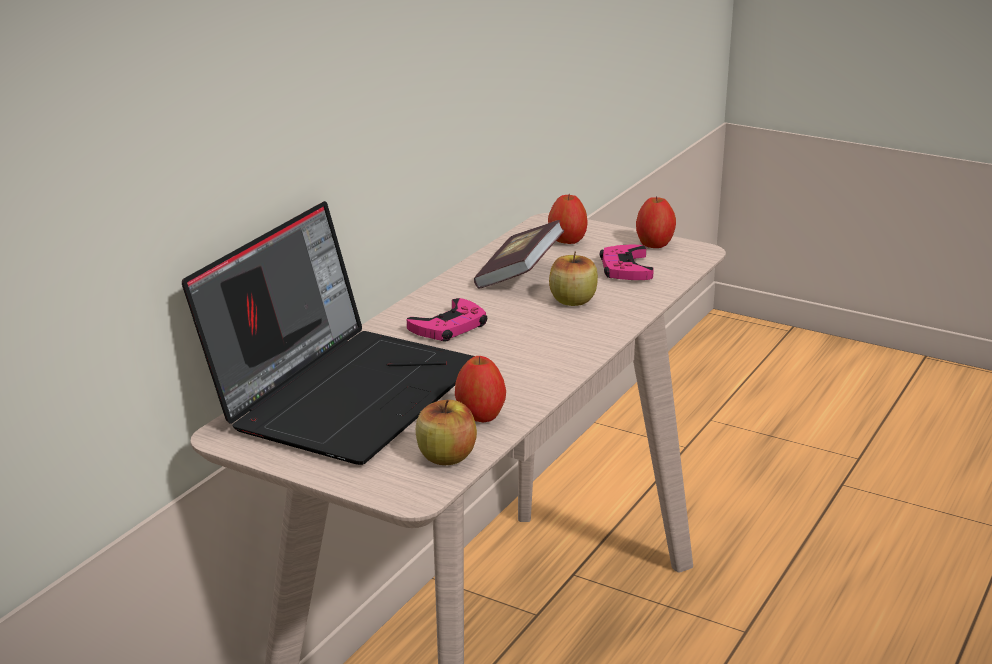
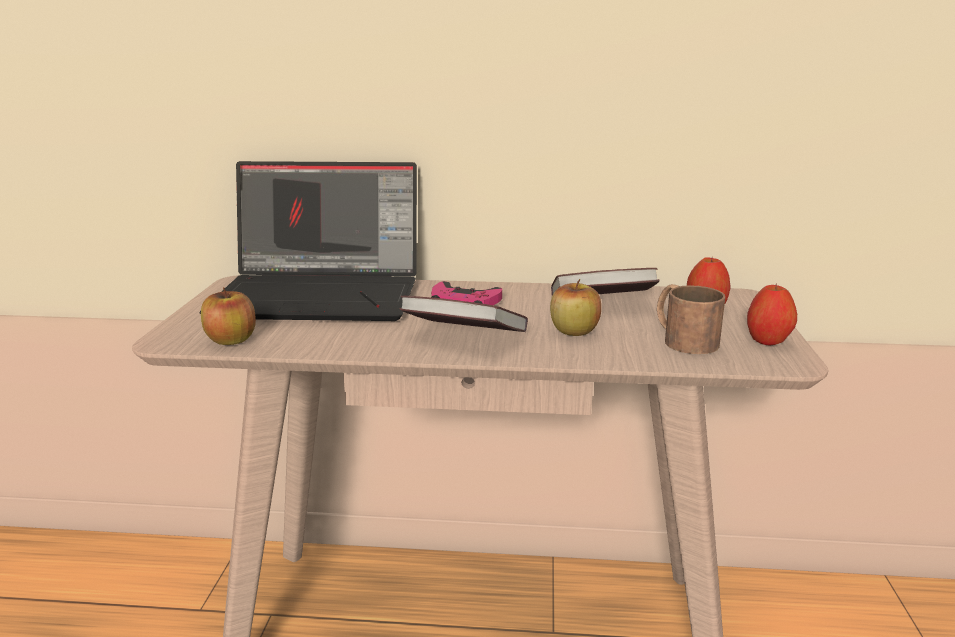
camera: 65 degrees right, 5 degrees down
apple [455,356,506,422] -> none
pink game controller [600,245,654,280] -> brown mug [657,284,725,354]
none -> book [399,296,528,332]

